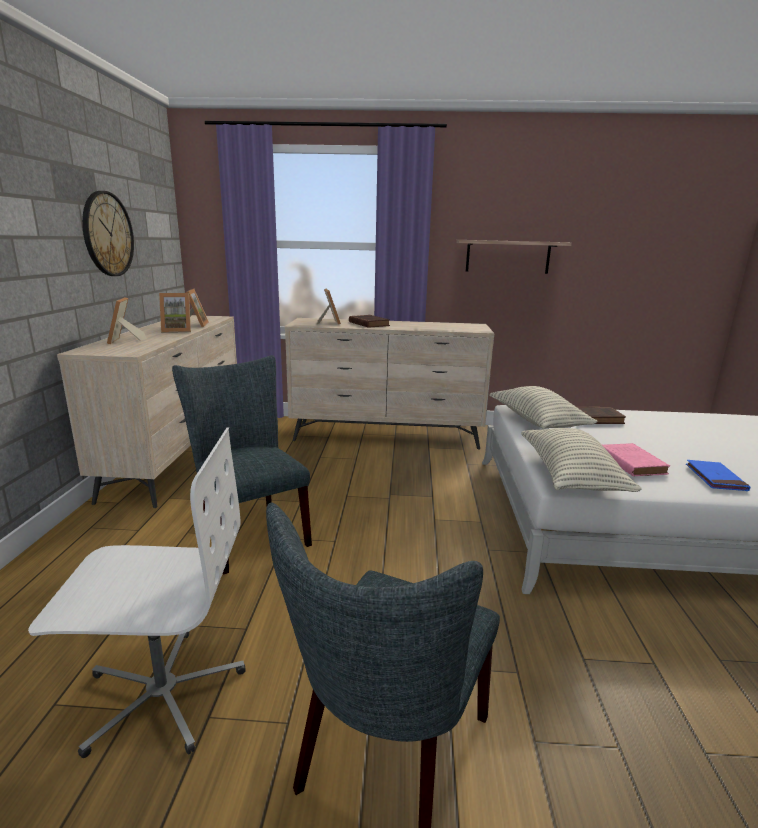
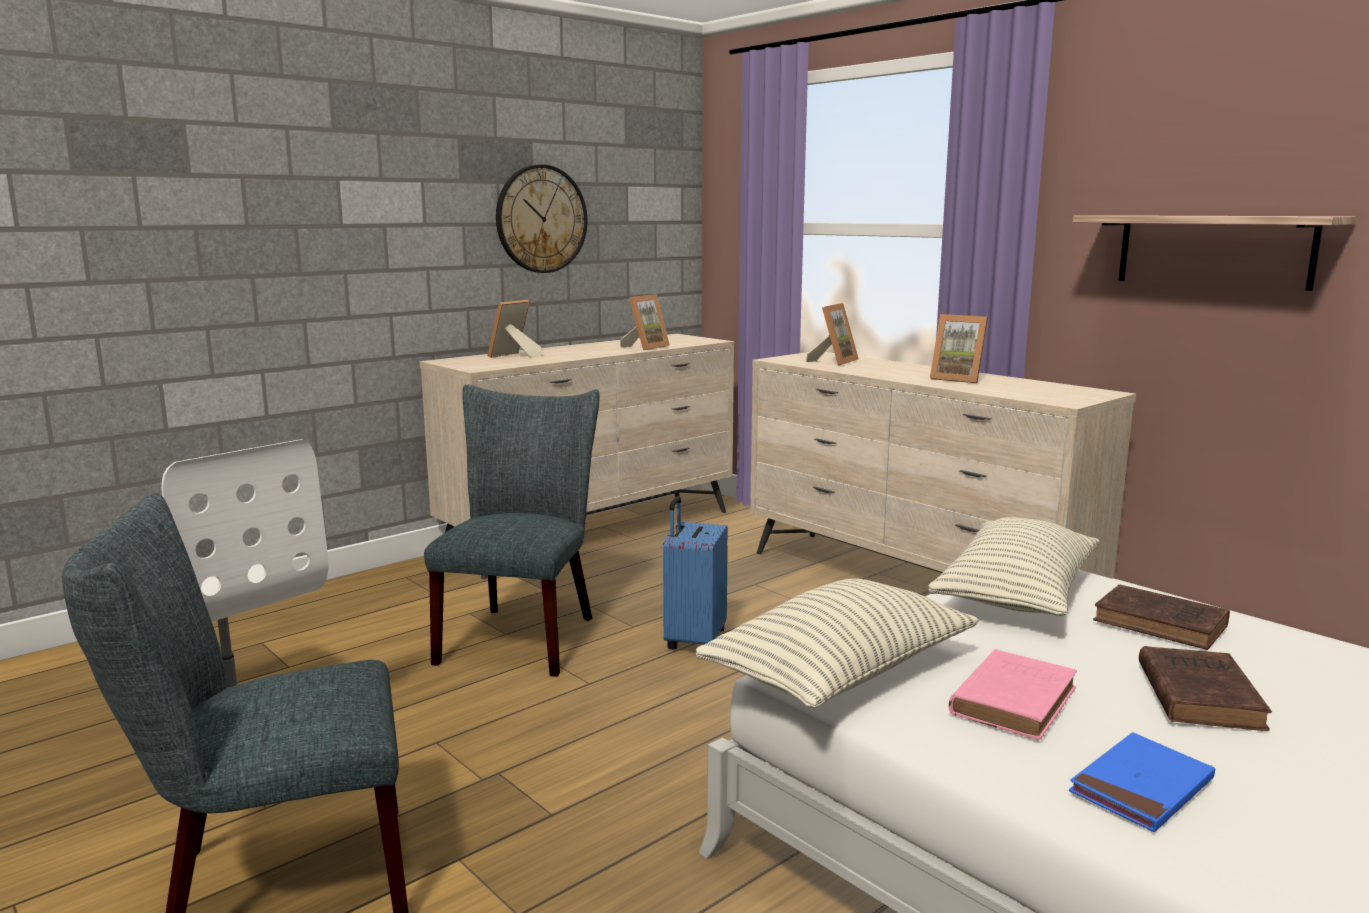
camera: 45 degrees right, 5 degrees down
picture frame [159,293,191,333] -> picture frame moved to [930,314,988,383]
brown book [349,315,390,328] -> brown book moved to [1139,646,1272,731]
none -> blue suitcase [663,496,728,649]

